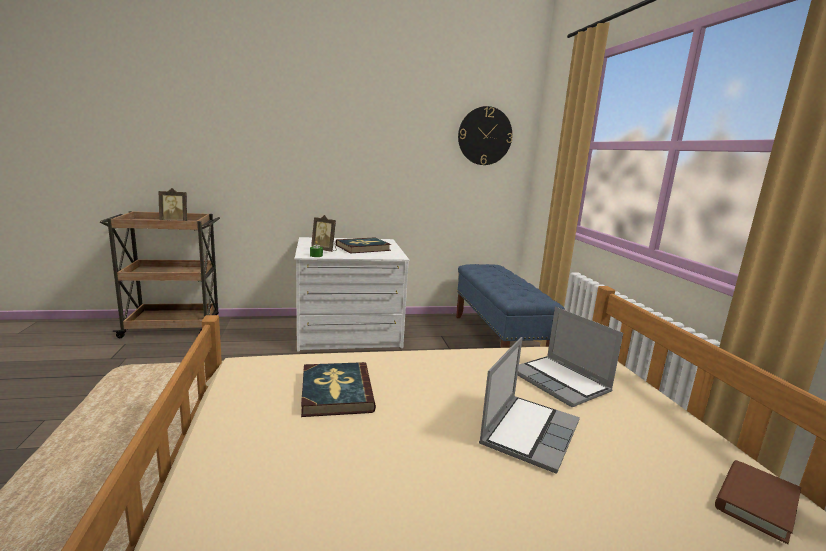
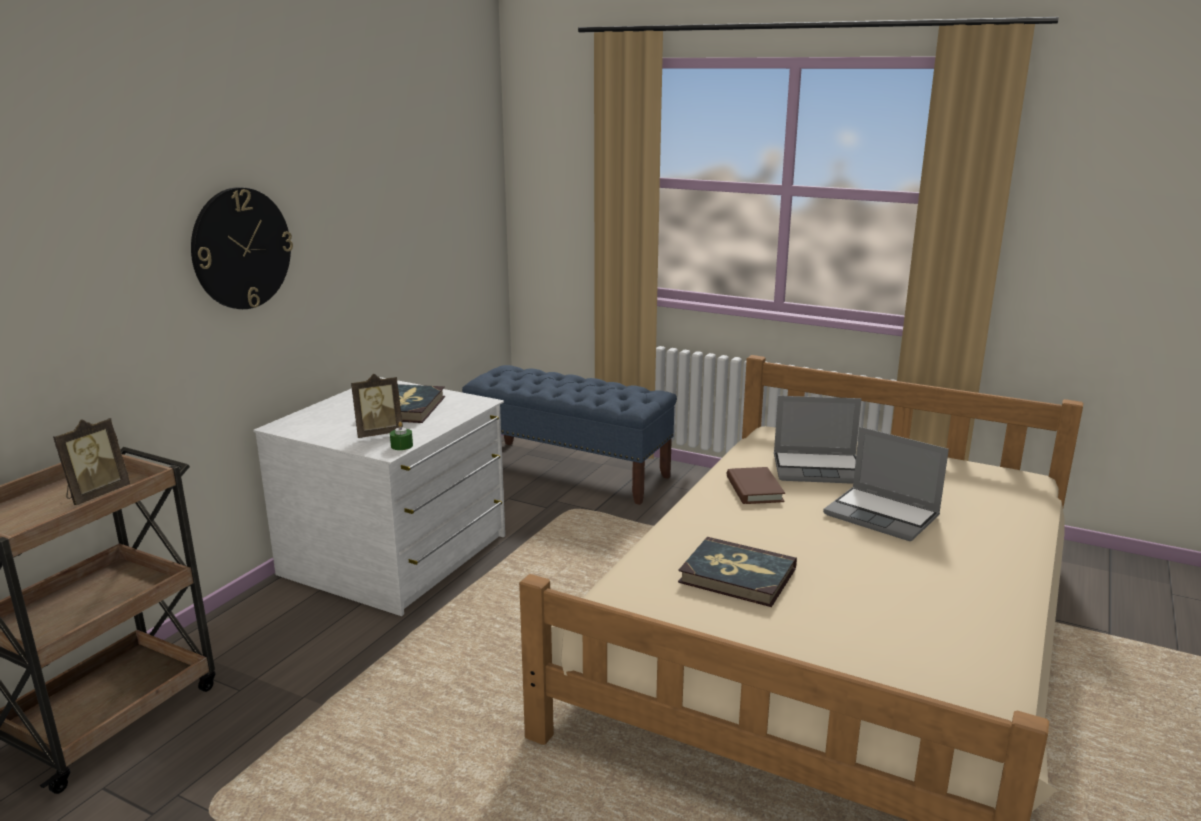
camera: 50 degrees left, 5 degrees up
wall clock [458,106,513,165] -> wall clock moved to [191,187,293,309]
laptop [479,337,580,474] -> laptop turned 150 degrees clockwise [823,427,949,541]
brown book [715,460,801,544] -> brown book moved to [727,467,785,504]

